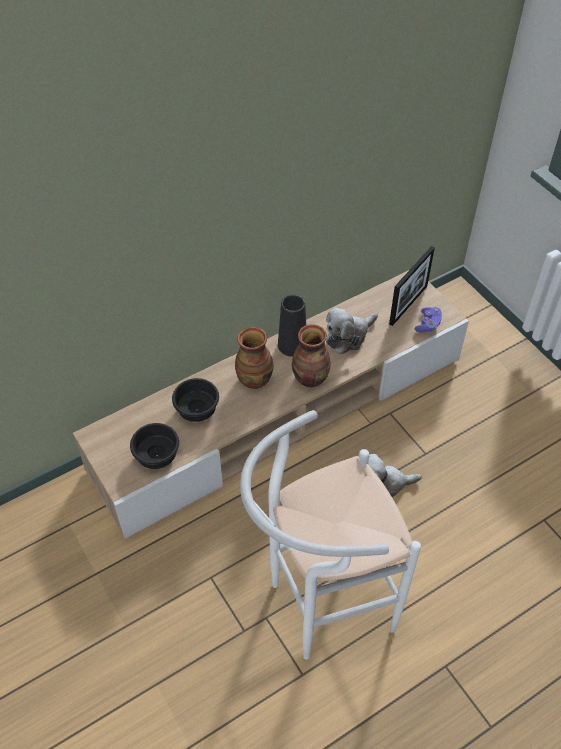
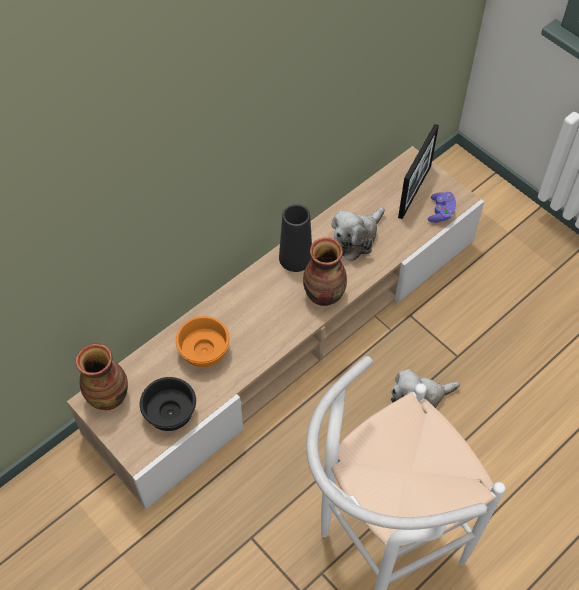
camera: 10 degrees left, 5 degrees up
black bowl [172,378,219,422] -> orange bowl [175,316,230,367]
vase [235,327,274,389] -> vase moved to [76,344,128,410]

